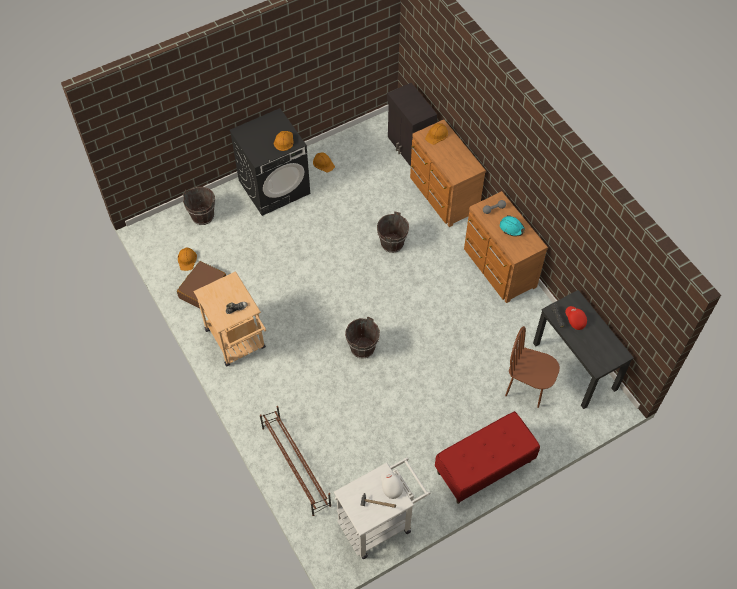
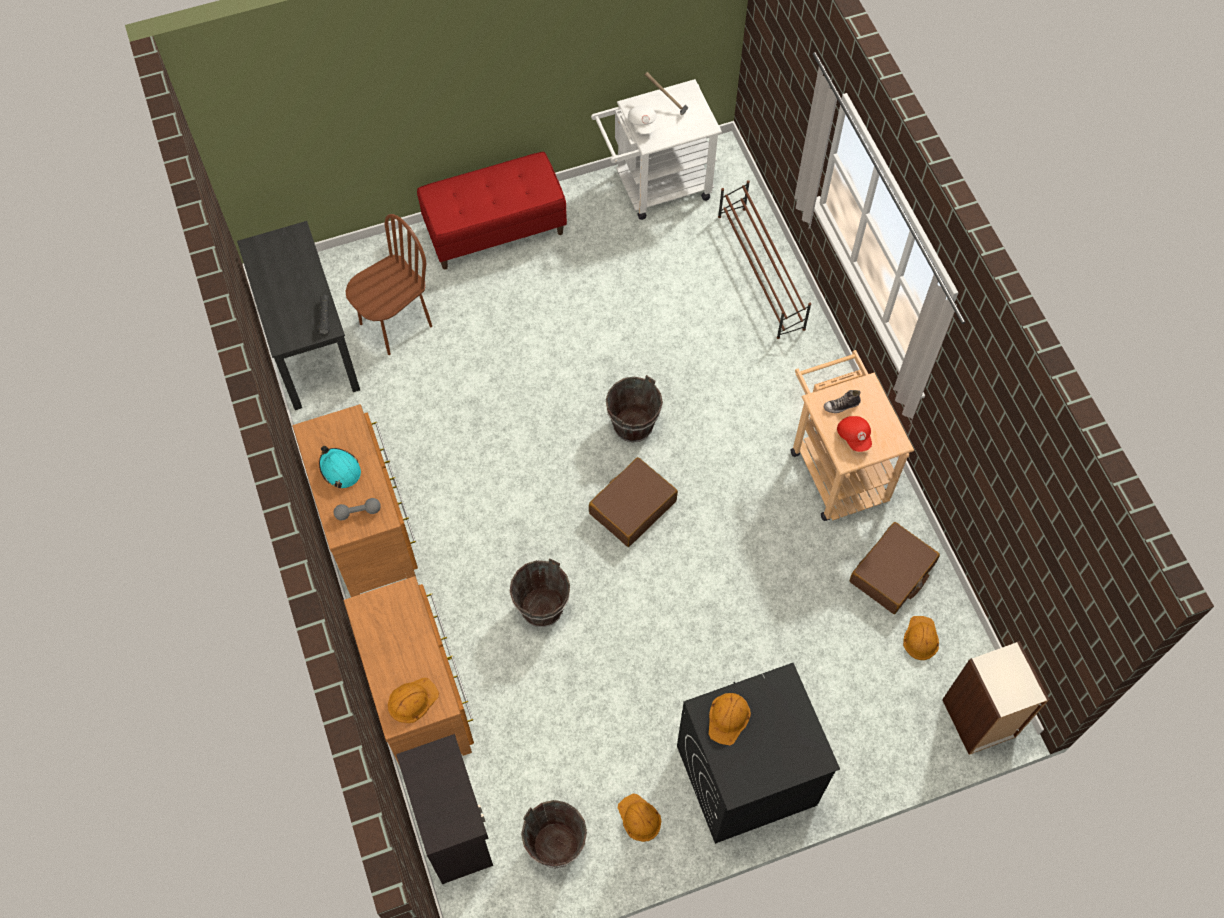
camera: 170 degrees left, 5 degrees up
brown bucket [183,187,215,225] -> brown bucket moved to [521,800,587,869]
brown chair [505,326,560,408] -> brown chair turned 75 degrees counterclockwise [345,214,432,355]
red cap [565,306,587,330] -> red cap moved to [837,416,872,452]
none -> brown suitcase [589,457,678,547]
none -> bookcase [942,641,1050,755]

